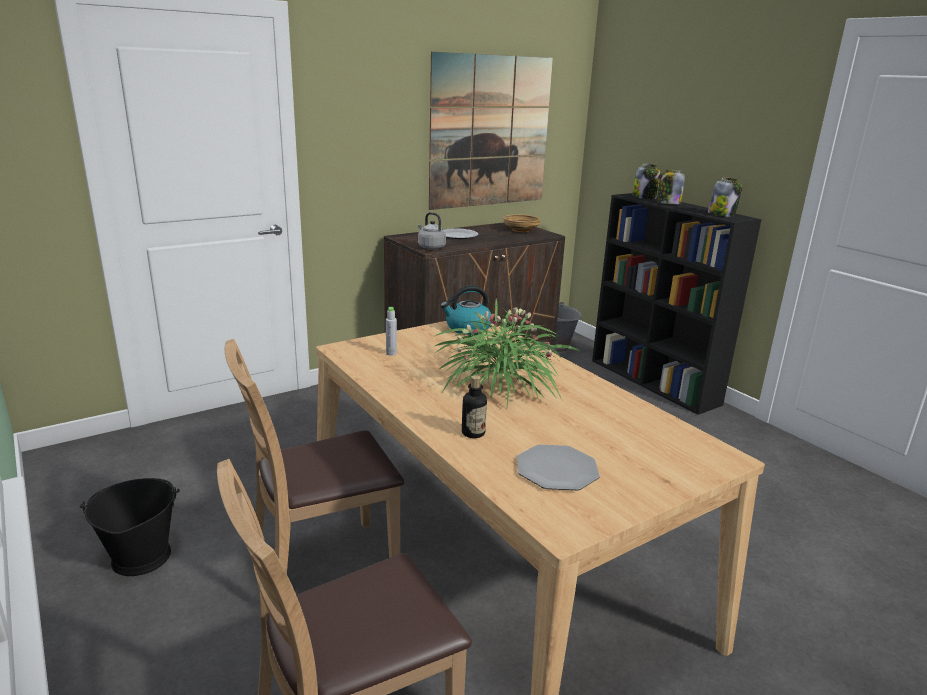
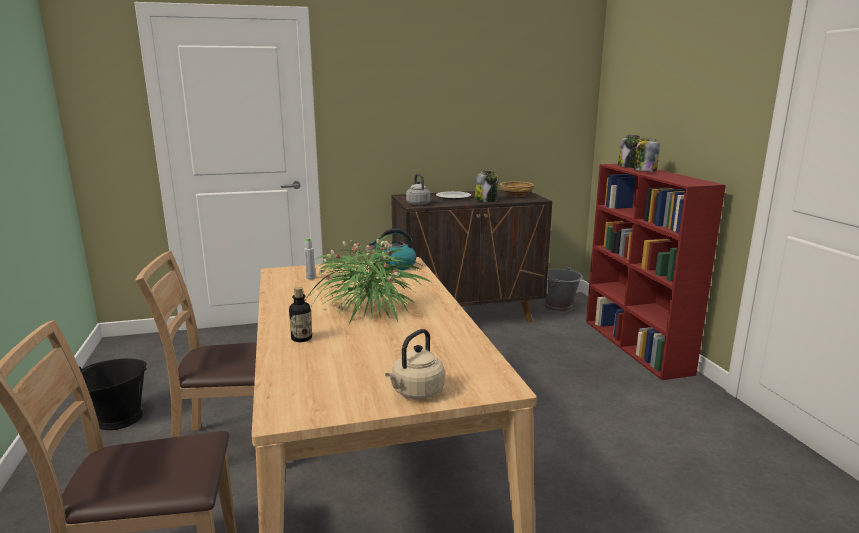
camera: 20 degrees right, 5 degrees down
picture [429,52,553,210] -> none
plate [517,445,600,490] -> none
black bookcase [592,193,762,415] -> red bookcase [586,164,726,380]
jar [708,178,743,217] -> jar moved to [475,171,498,202]
none -> beige kettle [385,329,445,399]

